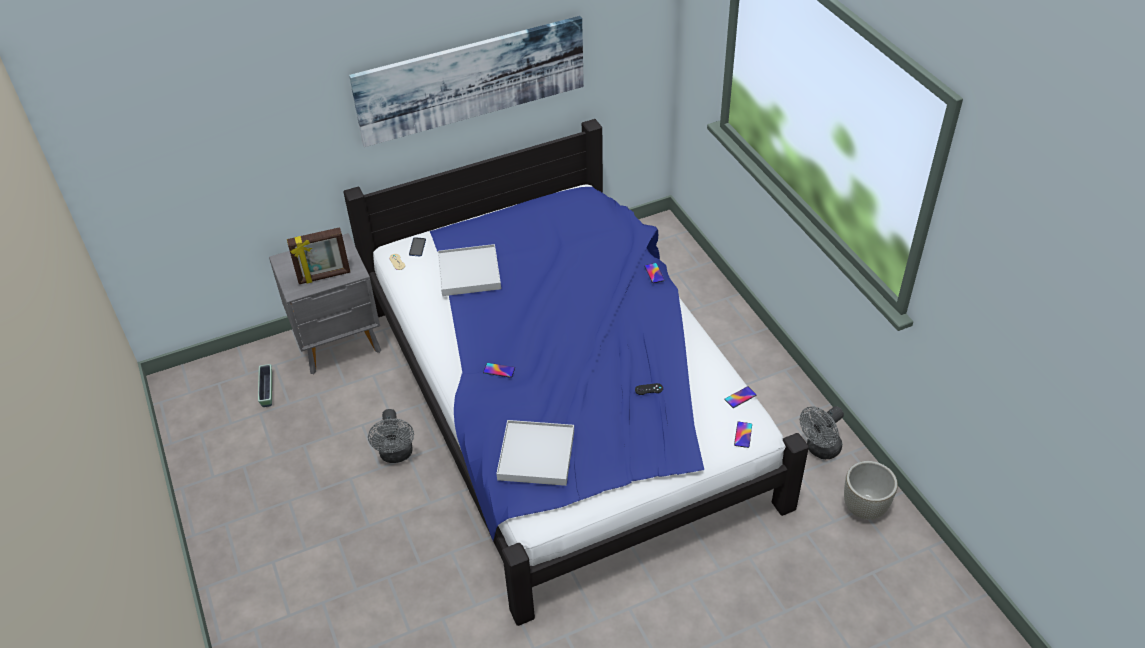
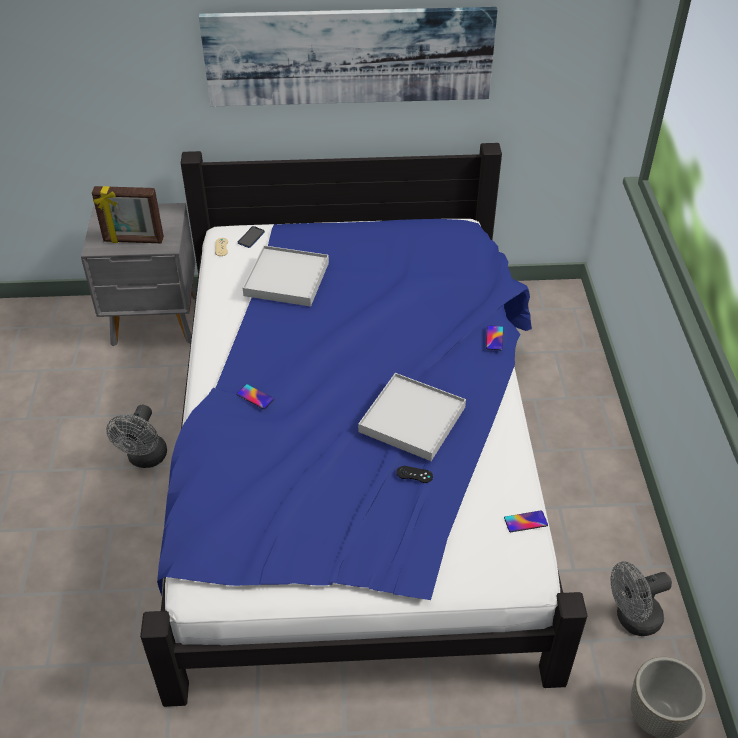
camera: 20 degrees right, 0 degrees up
planter [258,364,272,407] -> none
white tray [496,420,574,486] -> white tray moved to [358,373,466,461]
phone [734,422,752,448] -> none

